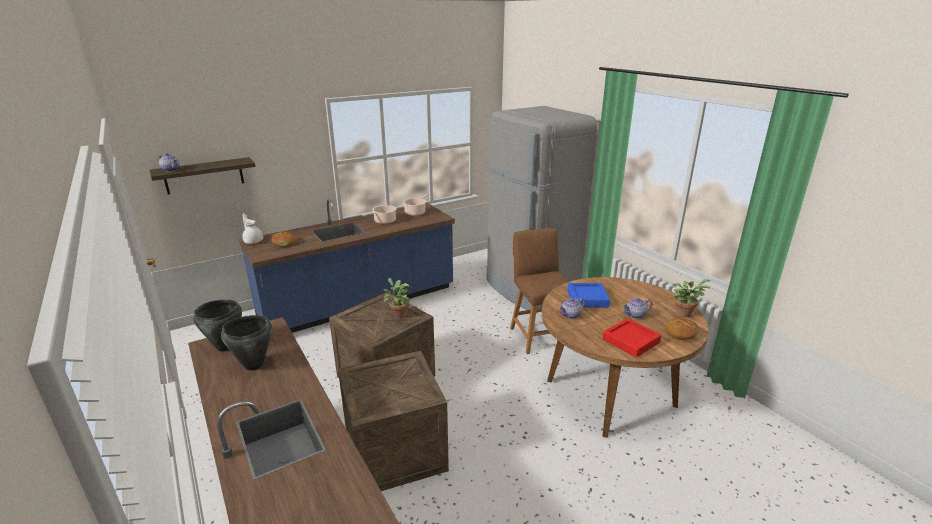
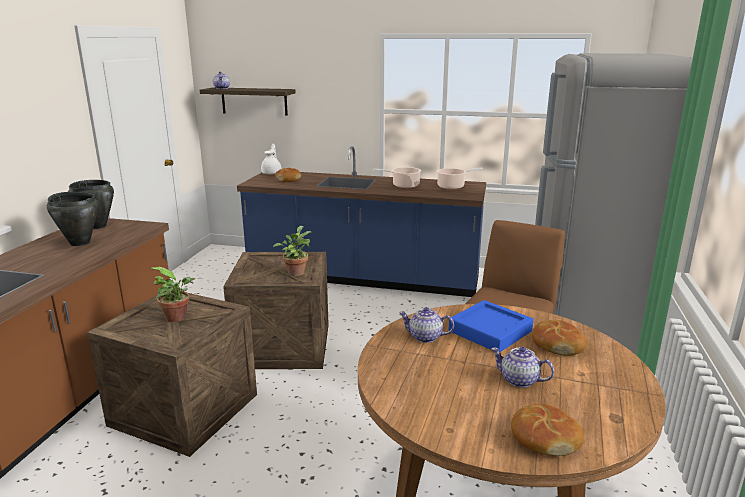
camera: 45 degrees right, 5 degrees down
red tray [603,318,661,357] -> none
potted plant [673,279,710,318] -> potted plant moved to [150,267,195,322]
none -> bread [532,320,587,356]

